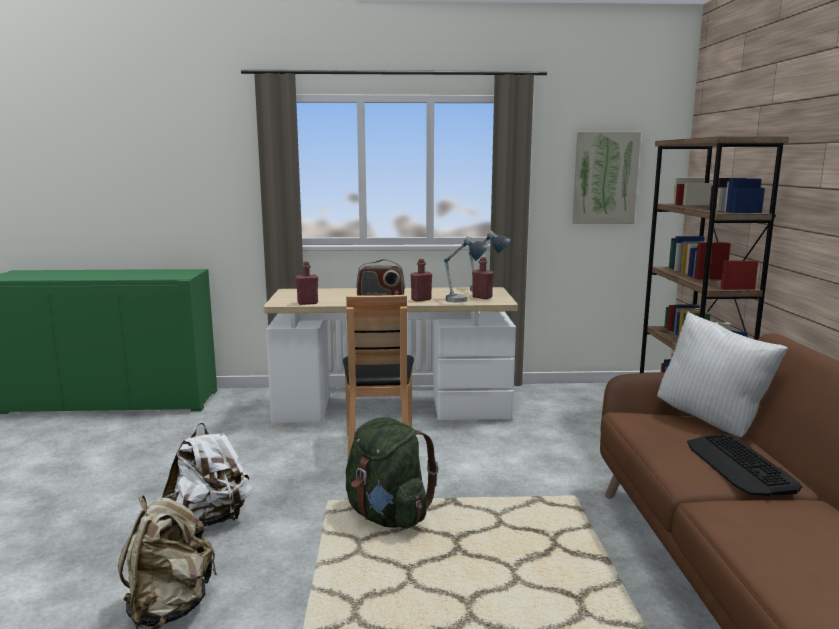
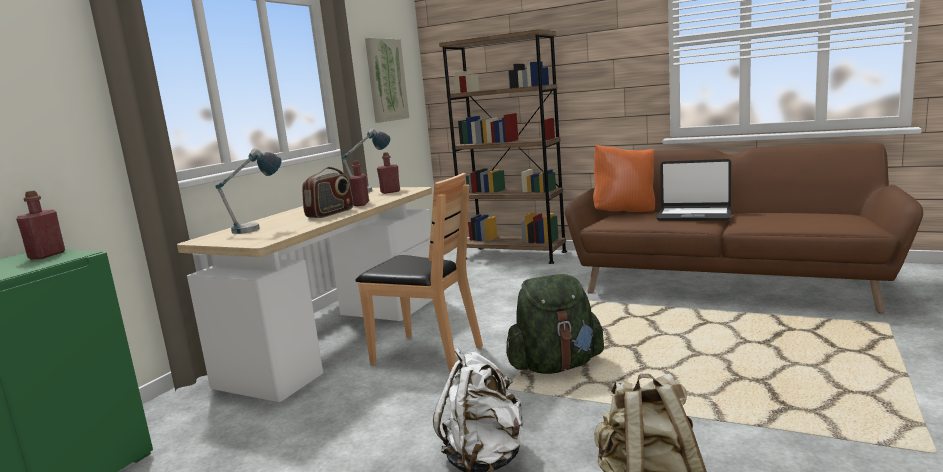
camera: 60 degrees left, 0 degrees up
red bottle [295,261,318,305] -> red bottle moved to [16,190,65,259]
table lamp [444,236,489,302] -> table lamp moved to [215,148,282,234]
white pillow [657,311,788,437] -> orange pillow [593,144,655,212]
keyboard [687,434,802,496] -> laptop [656,159,731,221]

